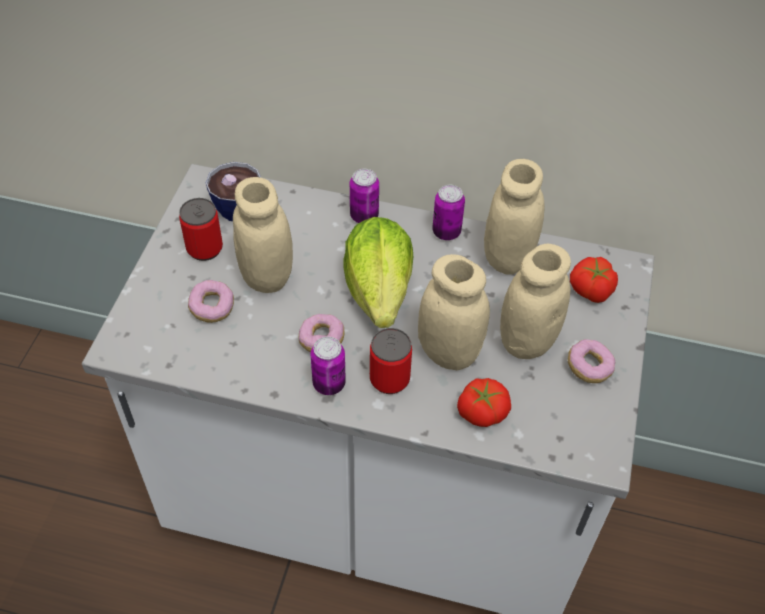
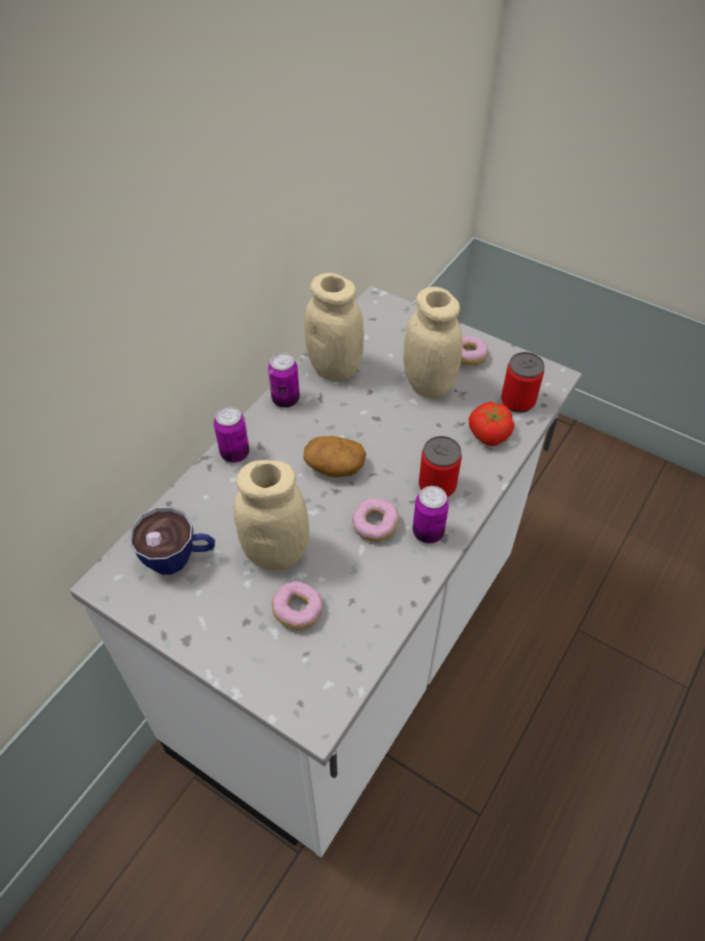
camera: 70 degrees left, 0 degrees up
can [179,198,223,261] -> can moved to [501,352,544,413]
lettuce [343,217,413,328] -> potato [303,436,366,477]
beige jar [418,254,490,370] -> none
tomato [570,257,618,303] -> none

